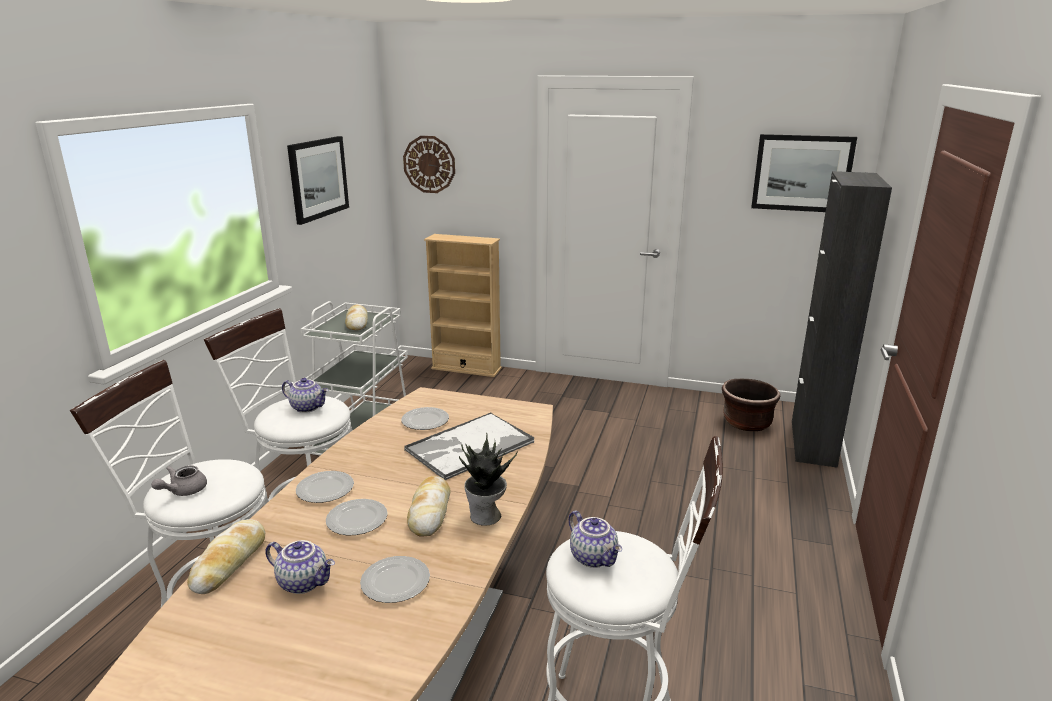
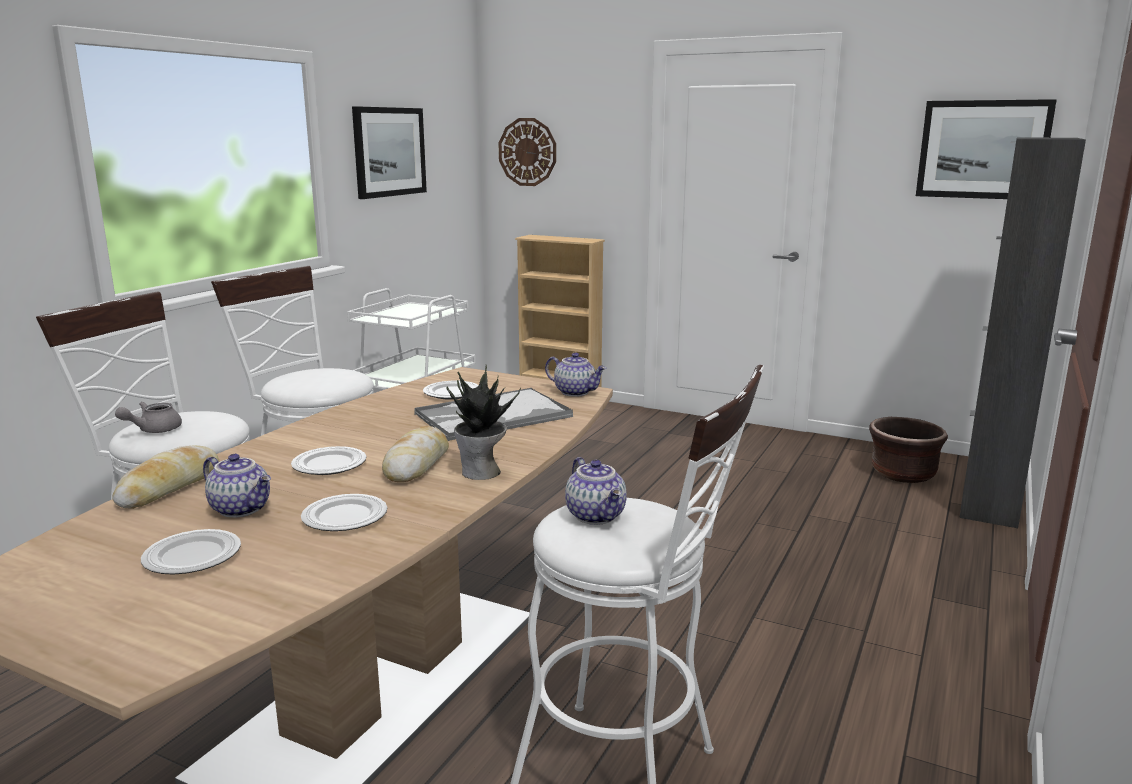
camera: 10 degrees right, 5 degrees down
teapot [282,378,328,413] -> teapot moved to [545,353,606,397]
plate [296,471,354,503] -> plate moved to [141,529,241,575]
bread [345,305,368,330] -> none

